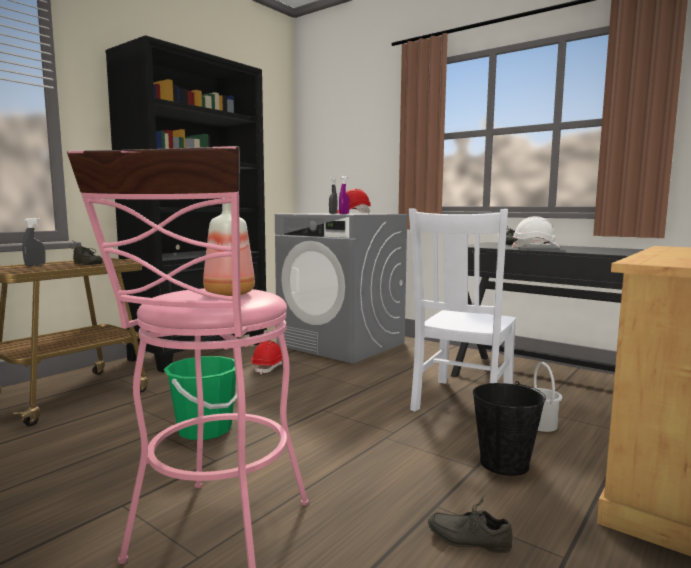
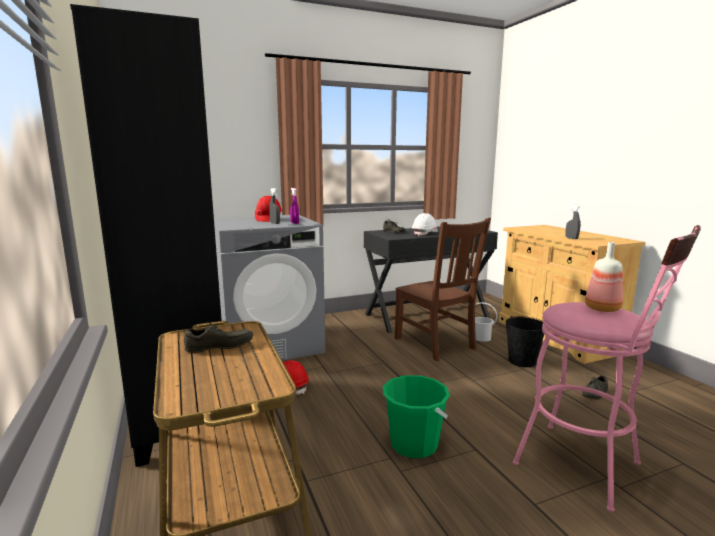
camera: 60 degrees left, 5 degrees up
grey spray bottle [22,218,46,266] -> grey spray bottle moved to [565,204,580,239]
white chair [409,208,516,412] -> brown chair [395,218,491,361]

